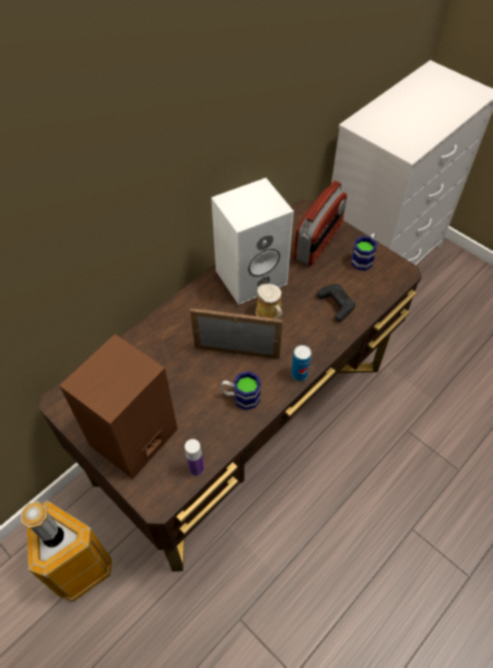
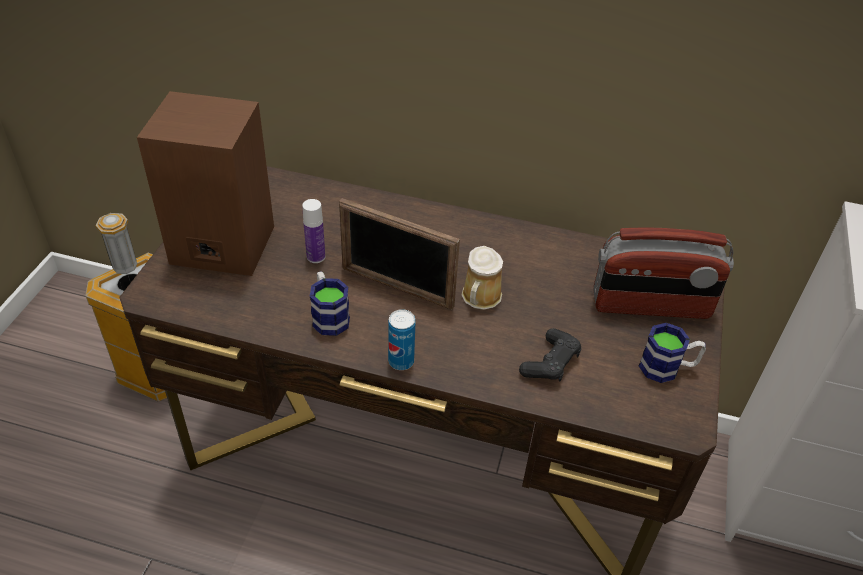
camera: 60 degrees right, 10 degrees down
bottle [185,439,204,476] -> bottle moved to [302,199,325,263]
picture frame [190,308,283,359] -> picture frame turned 135 degrees clockwise [339,198,460,310]
white speaker [211,178,294,305] -> none

